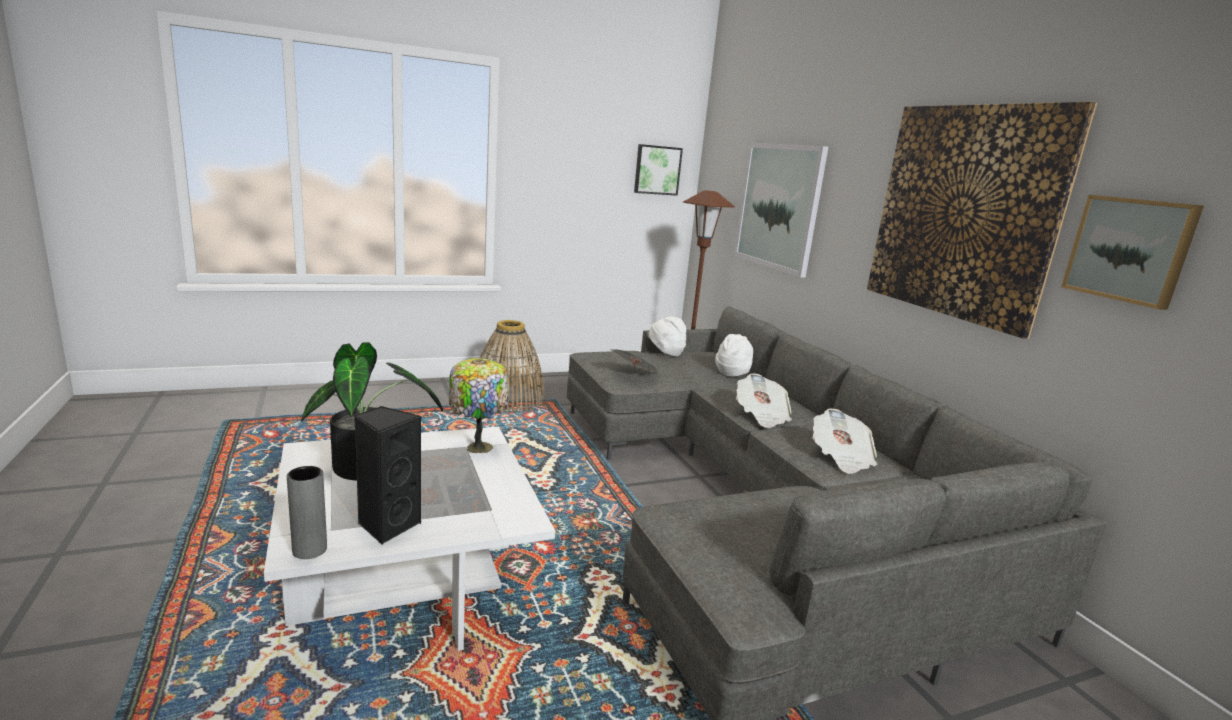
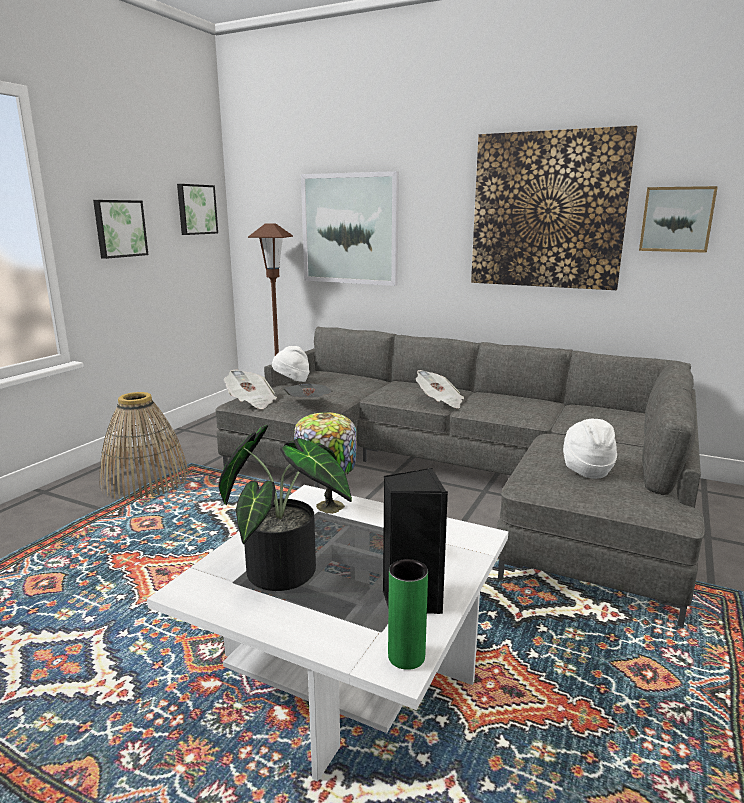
camera: 40 degrees left, 0 degrees up
grey vase [287,466,327,559] -> green vase [388,559,428,670]
white hat [715,334,753,377] -> white hat moved to [563,418,617,479]
newspaper [813,408,877,474] -> newspaper moved to [224,370,277,409]
none -> picture [93,200,148,259]

